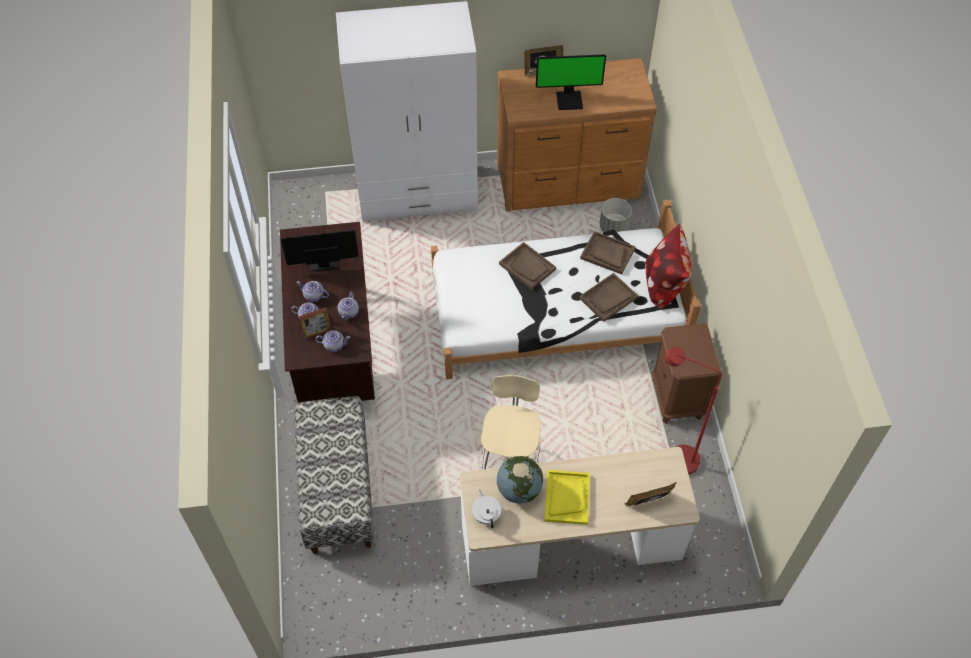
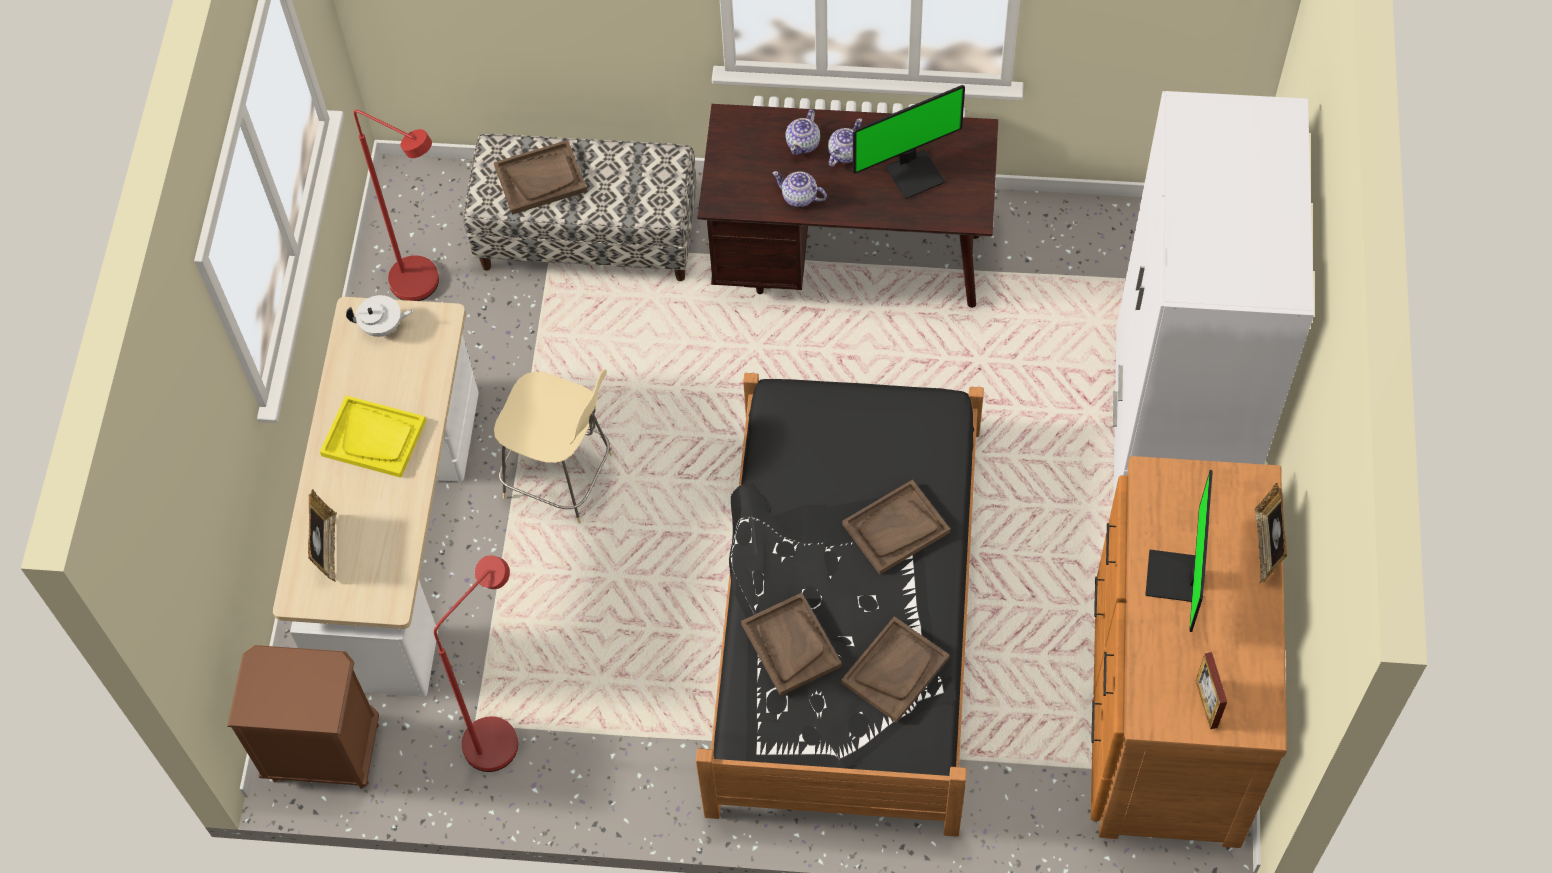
camera: 105 degrees right, 5 degrees up
monitor [281,230,359,272] -> monitor turned 60 degrees clockwise [853,85,965,199]
picture frame [299,307,331,339] -> picture frame moved to [1196,652,1227,729]
teapot [315,330,351,352] -> none
white bed [431,200,701,379] -> black bed [696,373,984,837]
globe [497,456,543,504] -> none
grey planter [600,198,632,232] -> none
pillow [645,224,692,309] -> none
brown nightstand [652,323,721,424] -> brown nightstand moved to [227,645,379,789]
none -> red floor lamp [354,110,439,301]
none -> brown tray [494,140,587,215]

